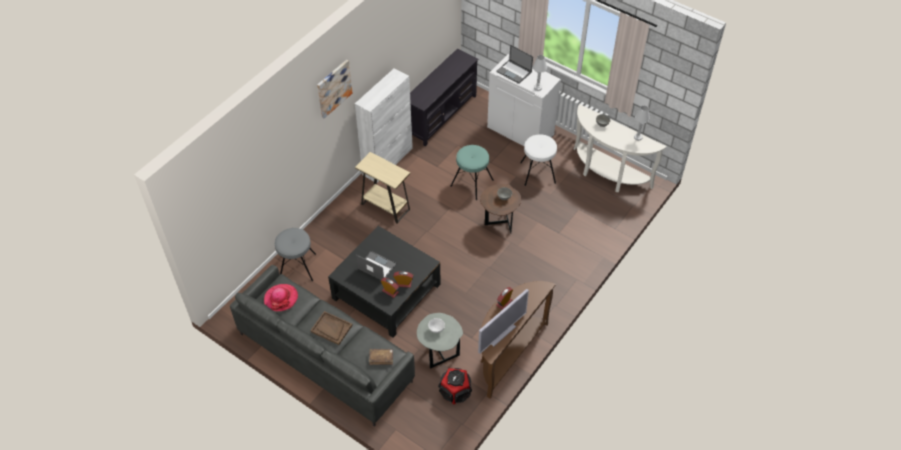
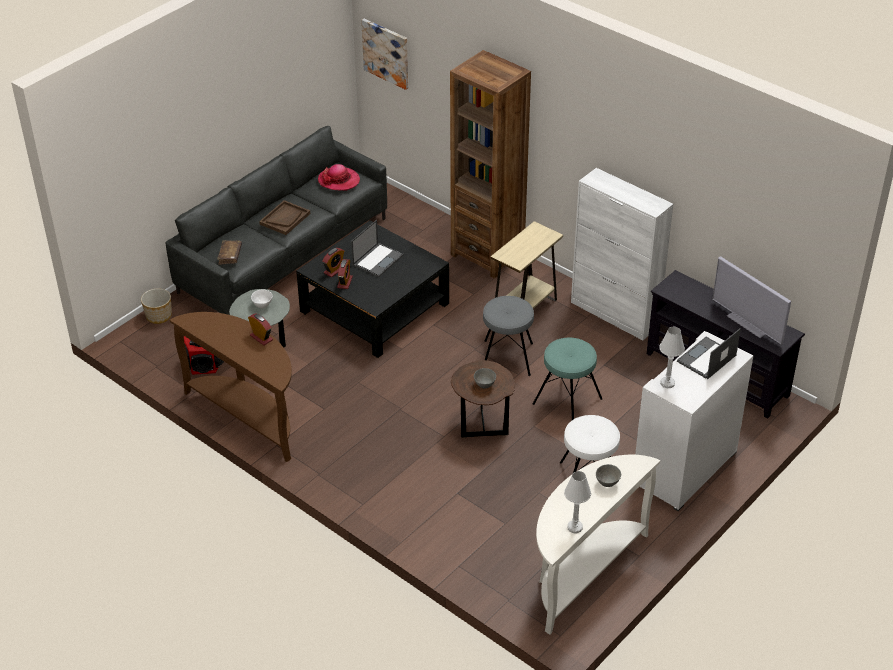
camera: 95 degrees right, 10 degrees down
grey stool [275,228,316,281] -> grey stool moved to [483,296,534,376]
picture [317,60,352,118] -> picture moved to [361,19,408,90]
television [478,289,529,354] -> television moved to [712,256,791,345]
none -> planter [141,288,172,324]
none -> brown bookcase [450,50,531,279]

